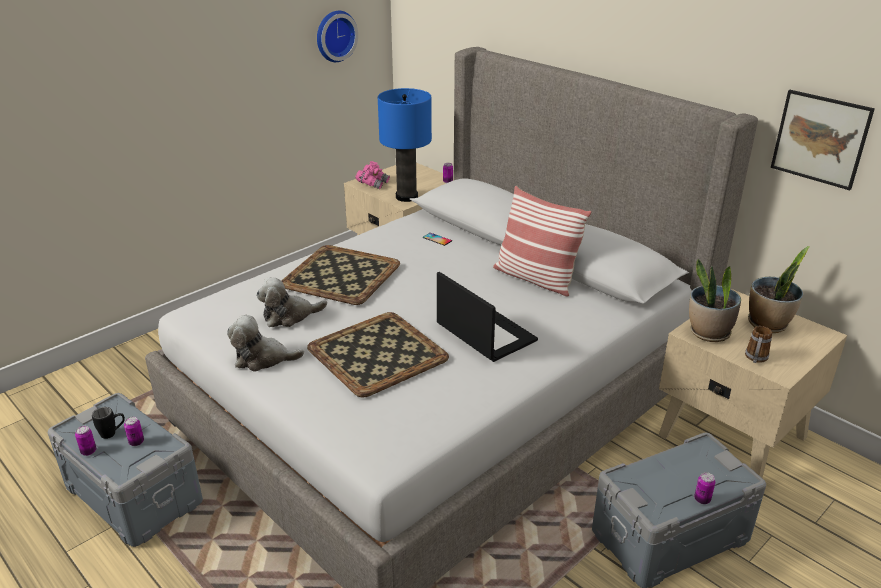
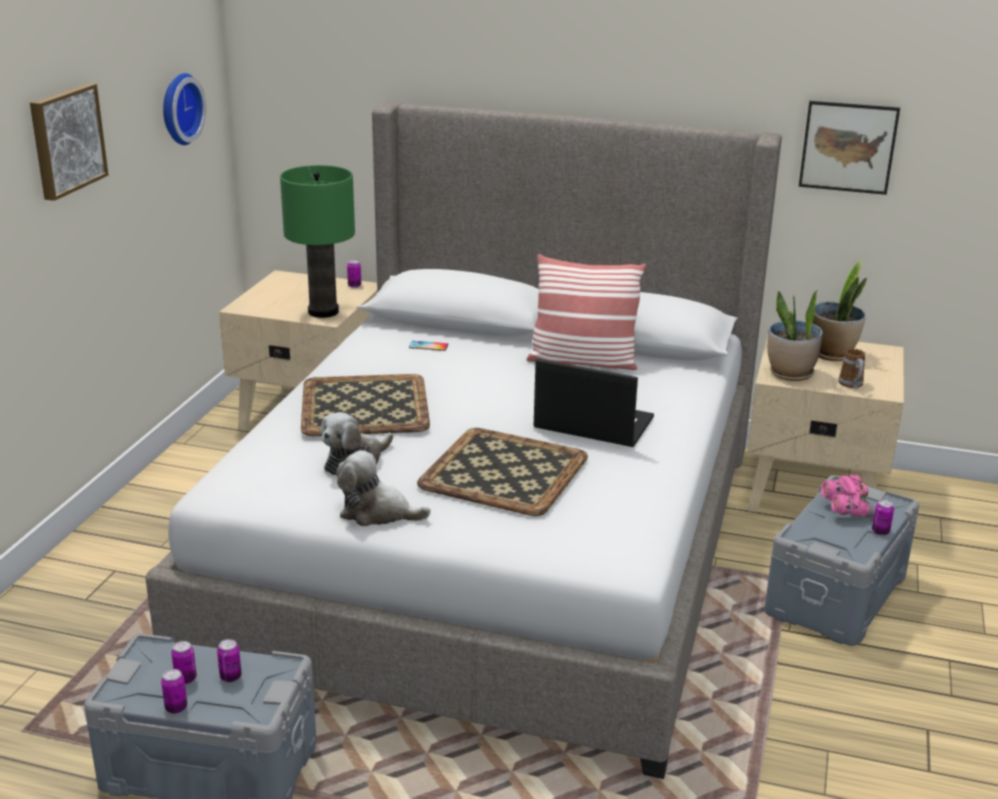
camera: 30 degrees left, 5 degrees down
black mug [92,407,125,439] -> can [171,641,197,684]
plush toy [227,315,304,372] -> plush toy turned 45 degrees clockwise [336,450,431,526]
pink binoculars [355,161,390,189] -> pink binoculars moved to [821,475,876,518]
blue table lamp [378,88,432,202] -> green table lamp [280,165,355,318]
none -> picture [30,83,108,201]

